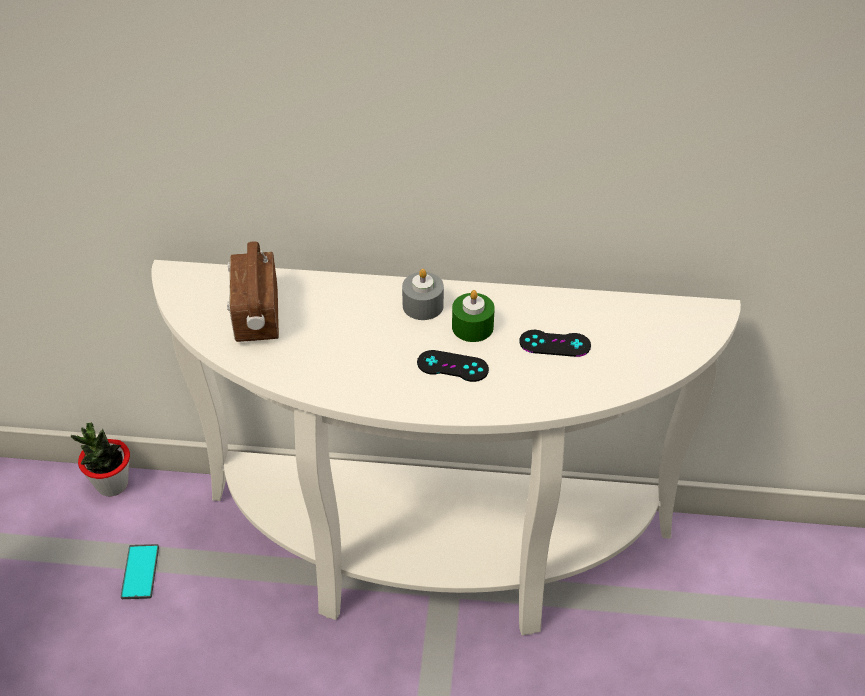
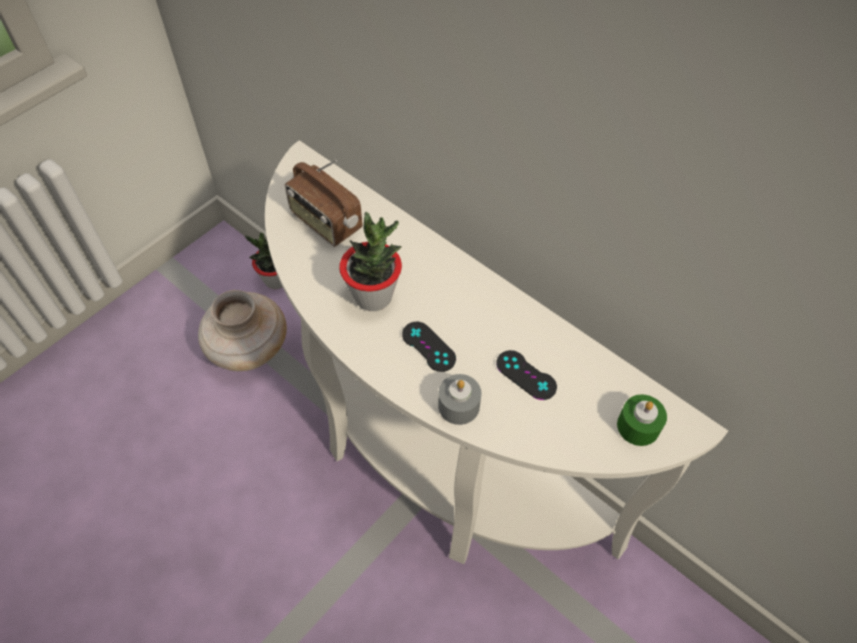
camera: 35 degrees right, 10 degrees up
phone [121,544,159,599] -> beige vase [198,290,287,371]
radio [227,241,279,342] -> radio turned 75 degrees counterclockwise [285,160,362,247]
grey candle [402,269,444,320] -> grey candle moved to [438,374,482,425]
green candle [452,290,495,342] -> green candle moved to [617,394,667,446]
none -> potted plant [339,212,402,311]

